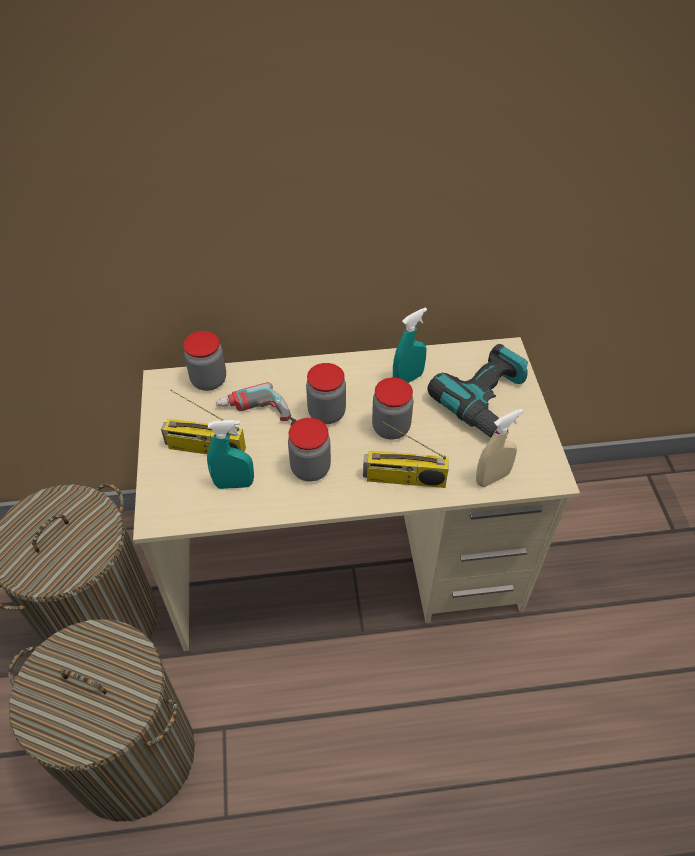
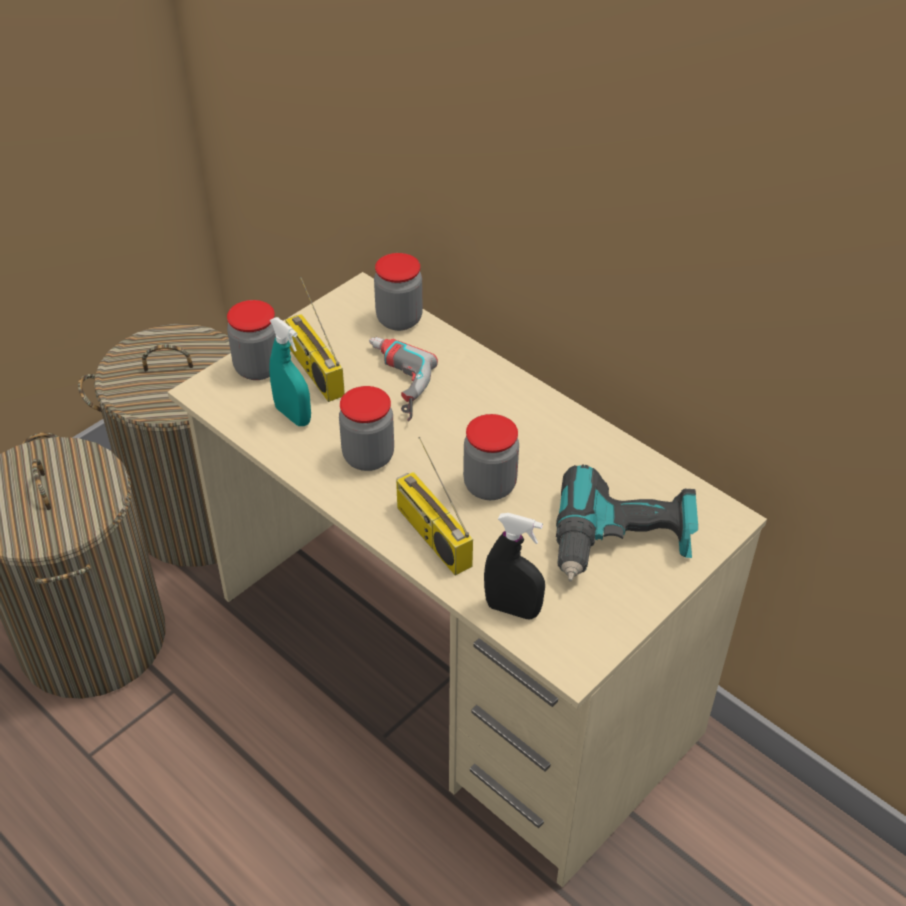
camera: 50 degrees right, 5 degrees down
jar [306,363,346,424] -> jar moved to [227,300,276,380]
turquoise spray bottle [393,307,427,383] -> none
beige spray bottle [476,409,523,487] -> black spray bottle [484,513,545,620]

